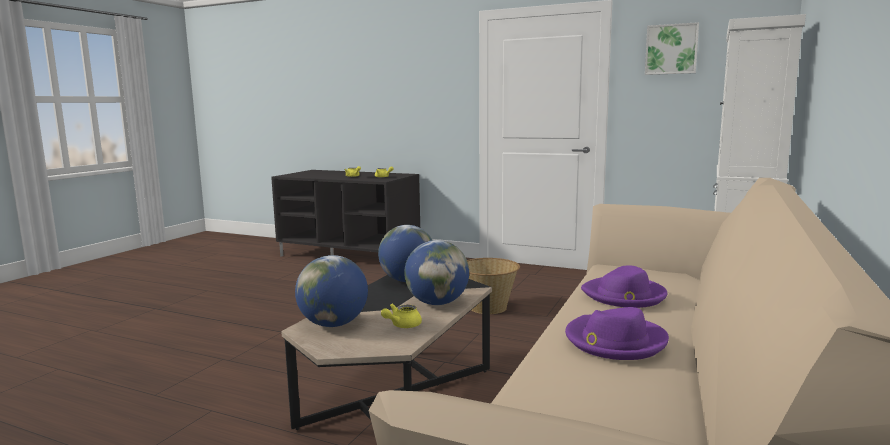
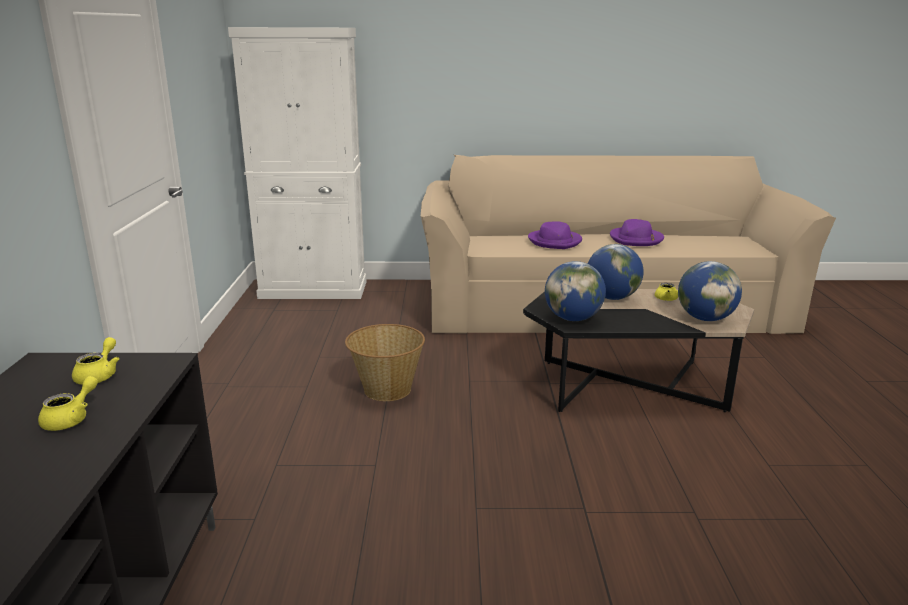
camera: 115 degrees left, 10 degrees up
picture [645,22,699,75] -> none

